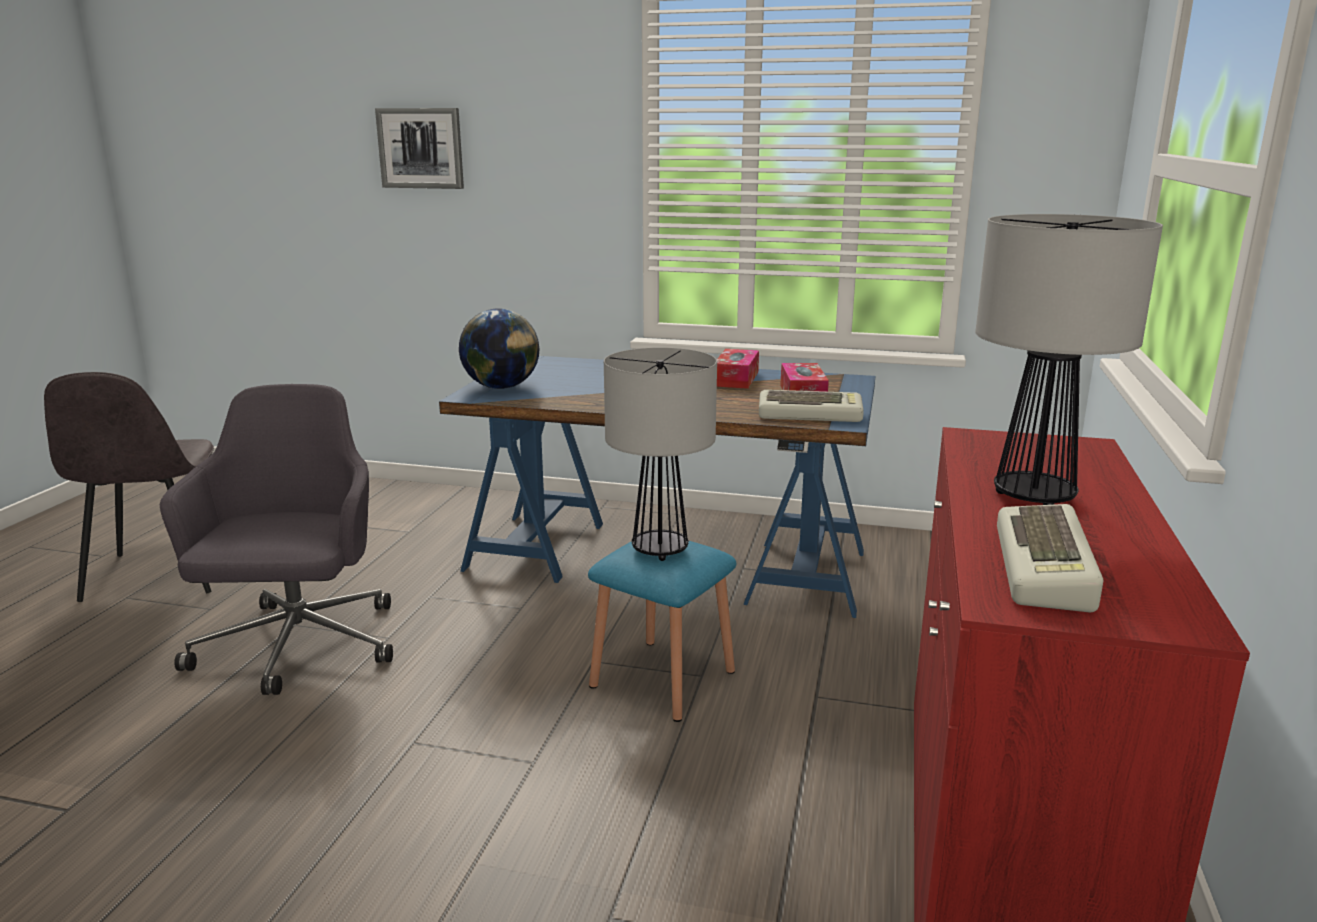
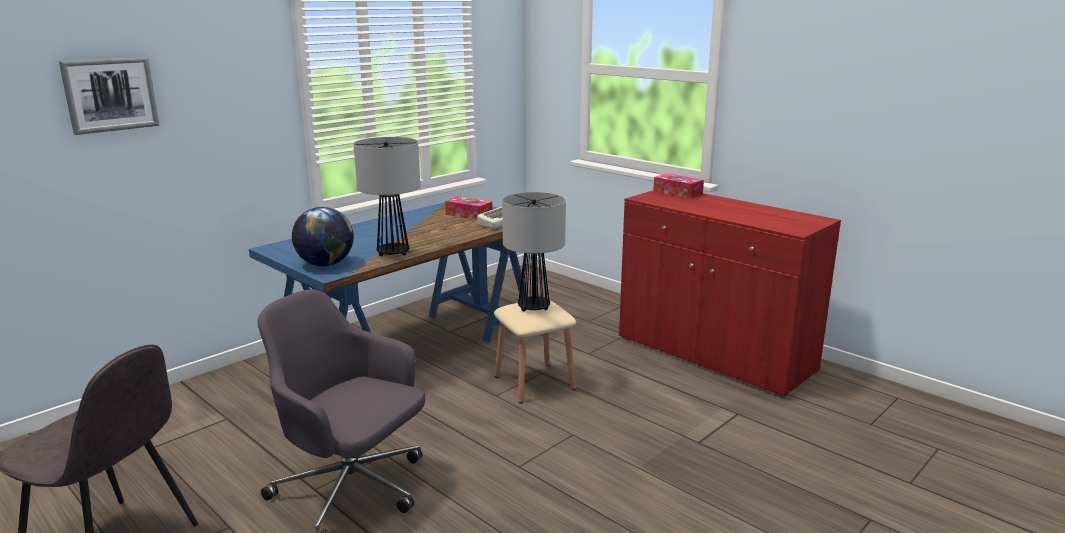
camera: 60 degrees left, 0 degrees up
blue stool [588,541,736,722] -> beige stool [494,301,576,403]
tissue box [717,349,759,389] -> tissue box moved to [653,173,704,199]
table lamp [975,214,1163,505] -> table lamp moved to [353,137,420,256]
keyboard [997,504,1103,612] -> none

